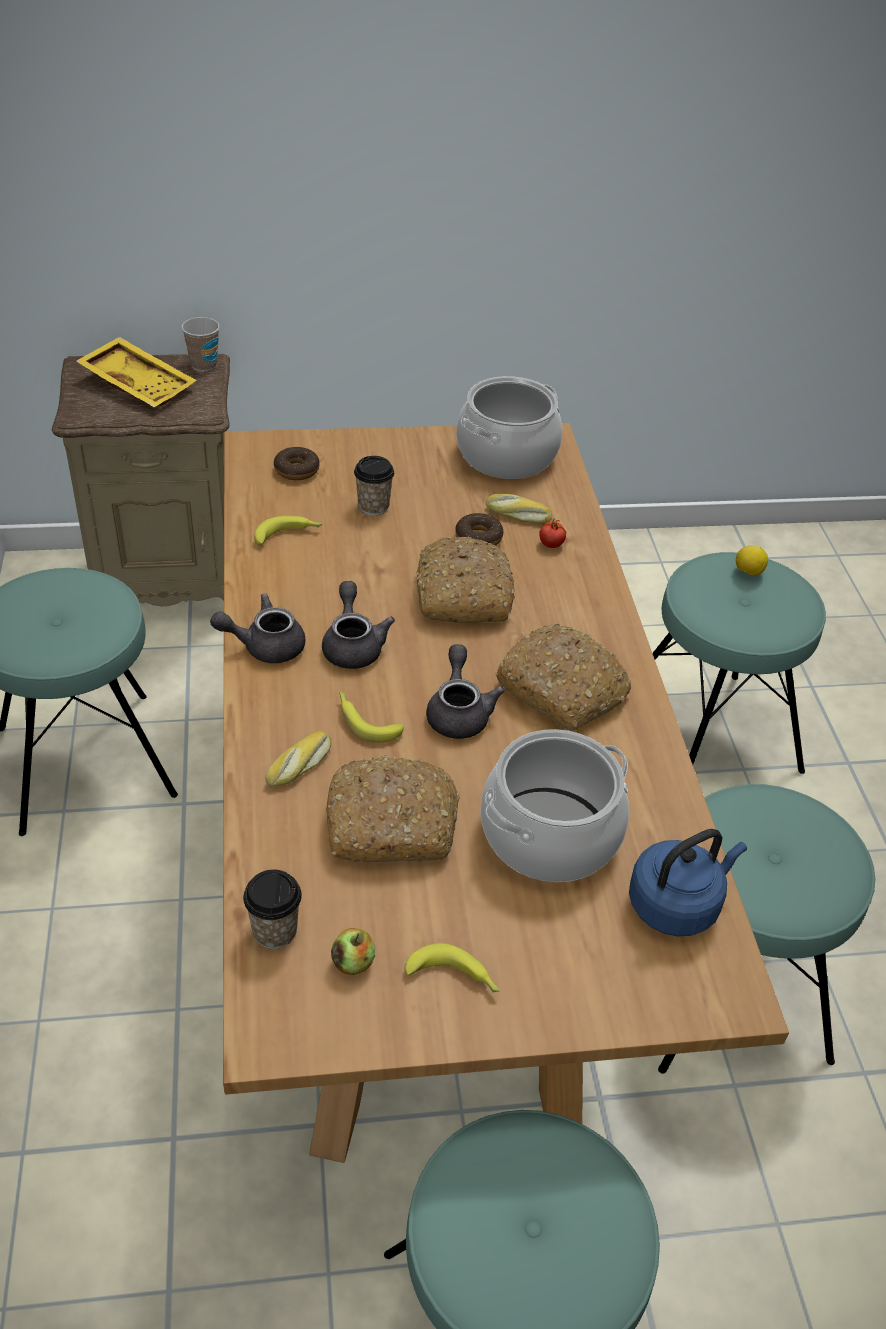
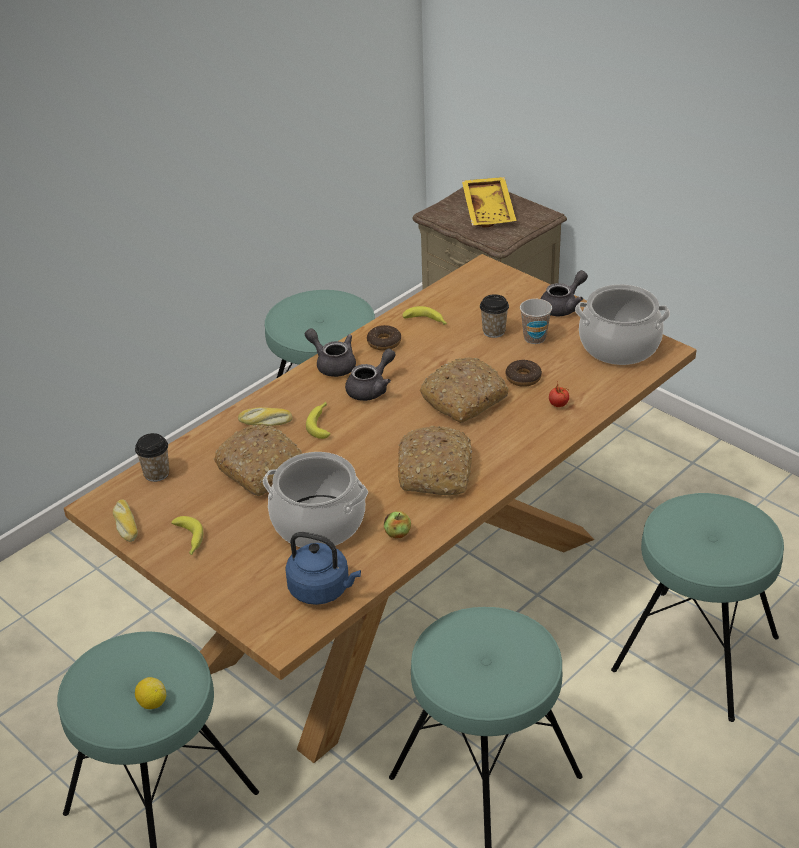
camera: 55 degrees right, 5 degrees down
cup [182,317,220,371] -> cup moved to [520,299,552,344]
donut [274,447,320,480] -> donut moved to [367,325,401,351]
apple [331,928,375,975] -> apple moved to [384,511,411,539]
grey teapot [426,644,505,739] -> grey teapot moved to [541,270,588,316]
bread [486,494,552,523] -> bread moved to [113,499,138,542]
lemon [736,545,768,576] -> lemon moved to [135,677,166,709]

